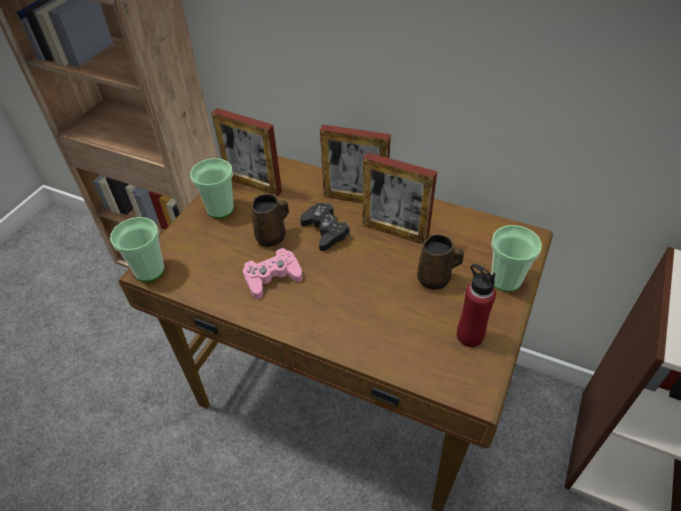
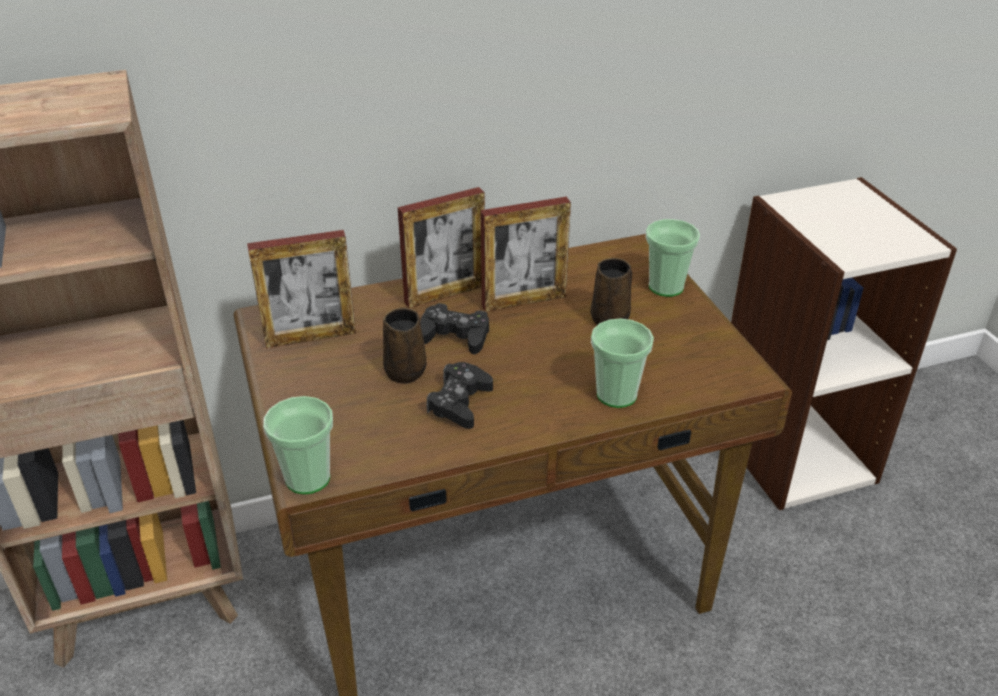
camera: 45 degrees left, 10 degrees down
cup [190,158,234,218] -> cup moved to [591,318,654,408]
pink game controller [243,248,302,299] -> black game controller [426,362,493,429]
red bottle [457,264,496,347] -> none

